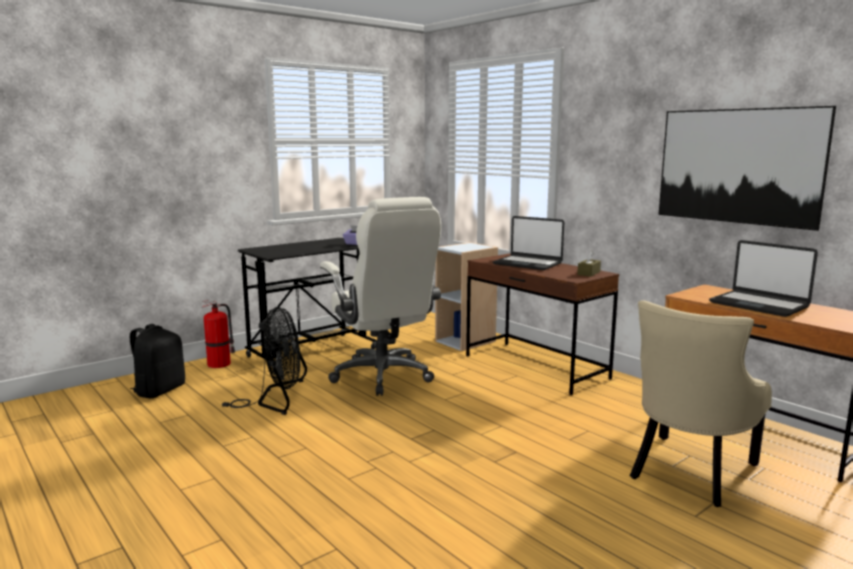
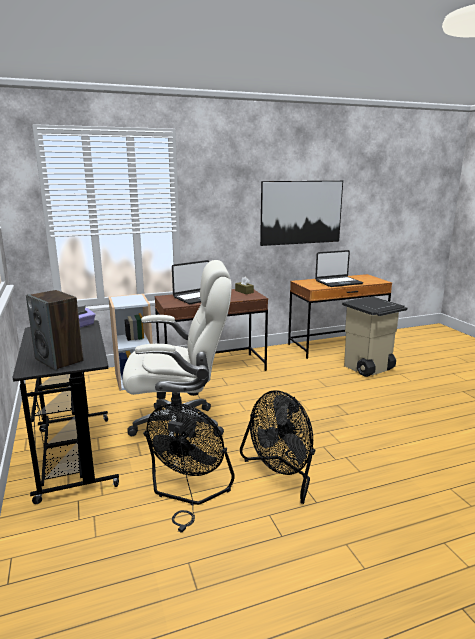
camera: 70 degrees left, 5 degrees up
black backpack [130,324,185,398] -> none
fire extinguisher [201,300,236,368] -> none
beige chair [630,300,772,507] -> beige trash can [342,297,407,377]
none -> speaker [26,290,84,370]
none -> black fan [240,390,316,504]

